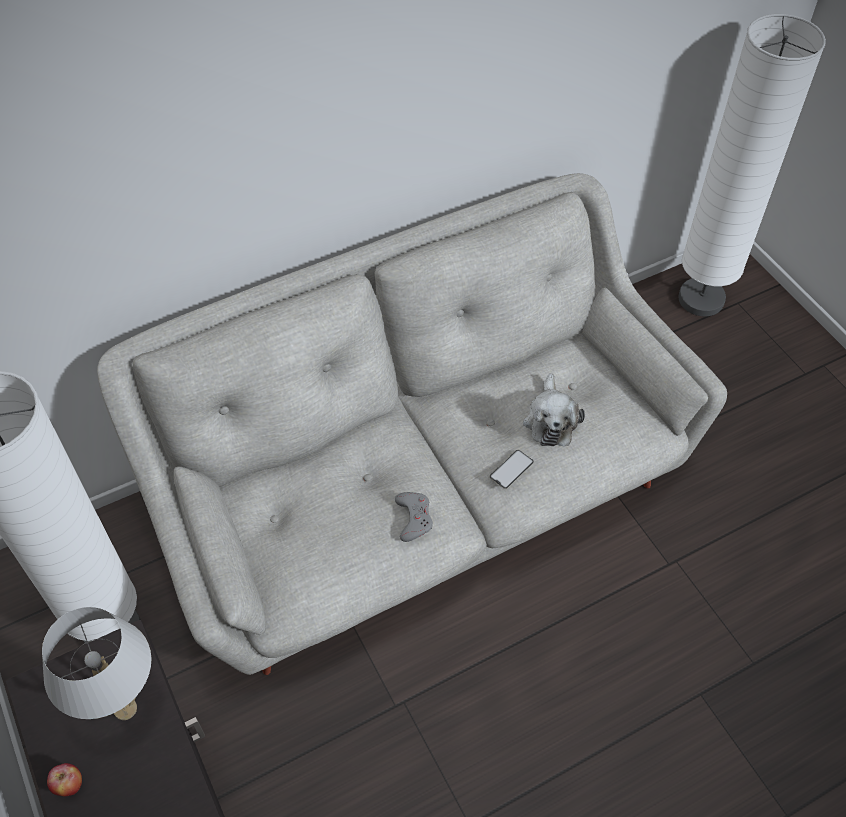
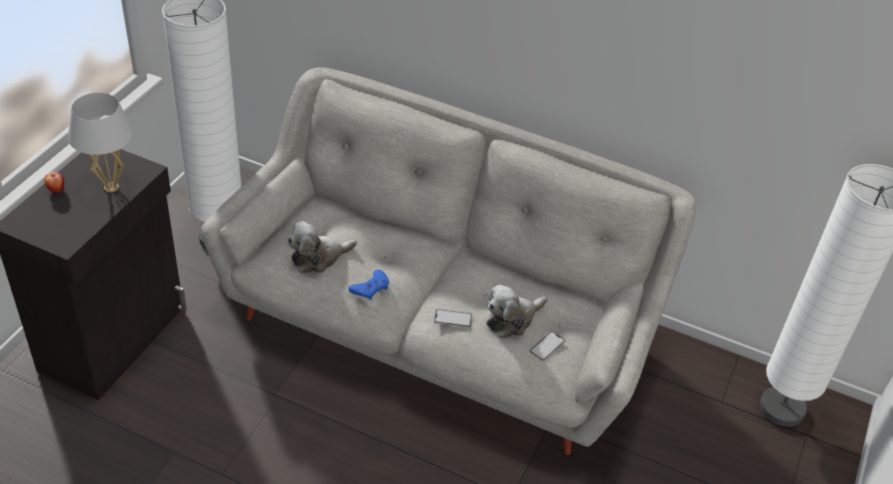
camera: 50 degrees right, 10 degrees down
grey game controller [395,492,433,542] -> blue game controller [348,270,389,300]
none -> plush toy [287,221,357,273]
none -> phone [530,331,565,361]

